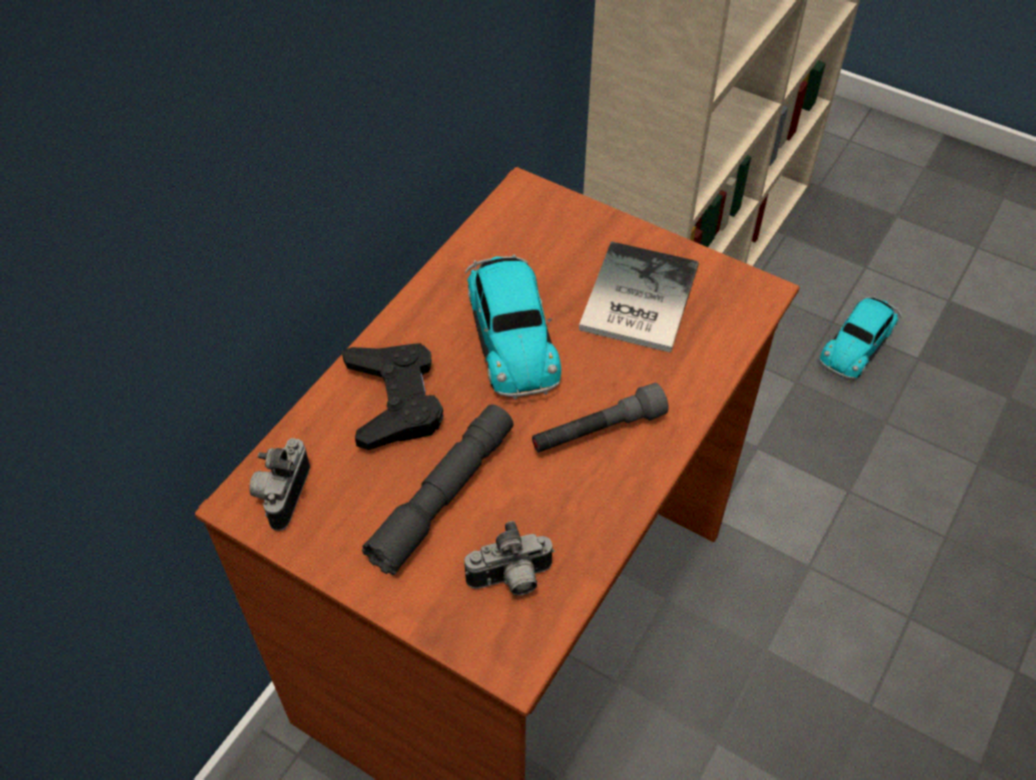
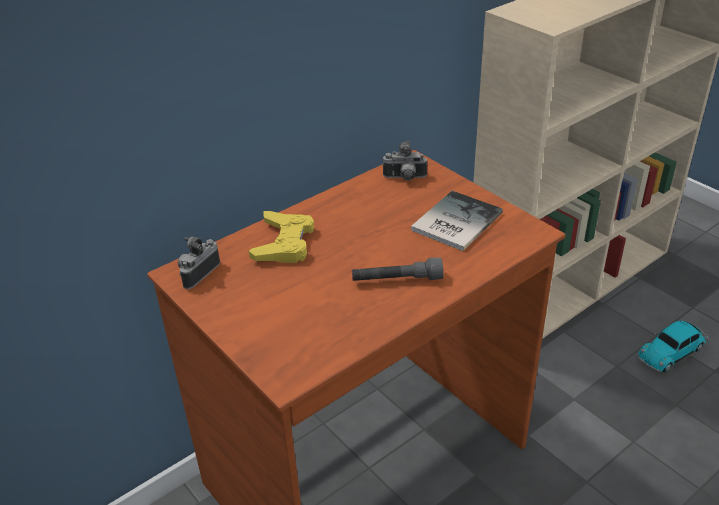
camera: 20 degrees right, 15 degrees down
black game controller [342,343,444,450] -> yellow game controller [249,211,314,263]
grey flashlight [362,404,514,576] -> none
camera [464,521,555,596] -> camera moved to [382,140,428,180]
toy car [465,254,561,400] -> none

